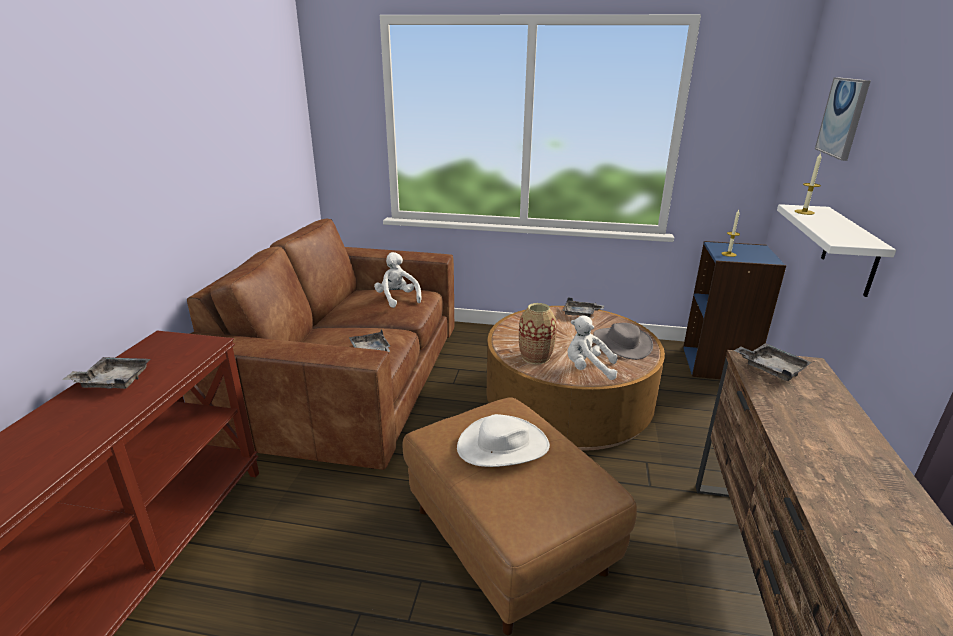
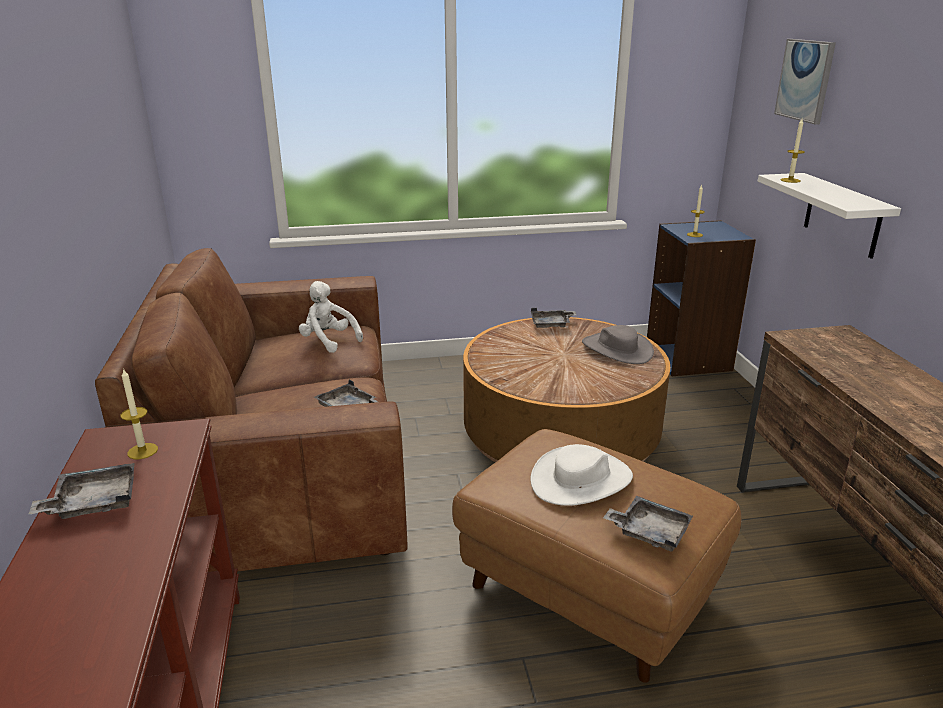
camera: 20 degrees left, 0 degrees up
vase [519,303,557,364] -> none
white plush toy [567,315,618,380] -> none
grey tray [734,343,812,381] -> grey tray moved to [603,496,693,552]
none -> candle [121,368,158,459]

